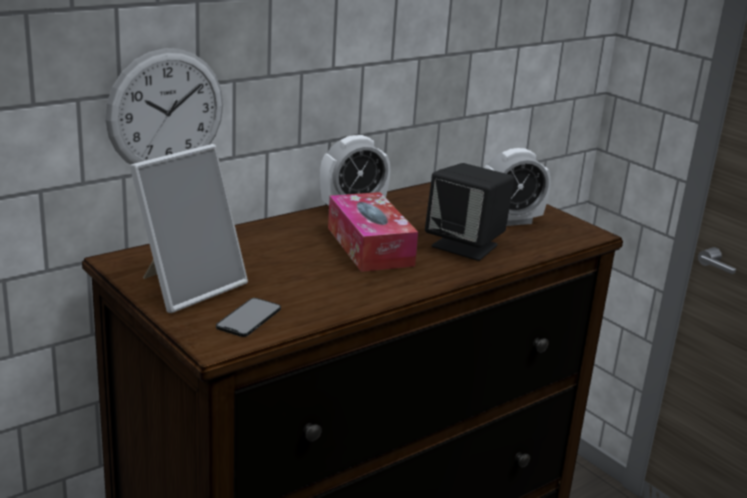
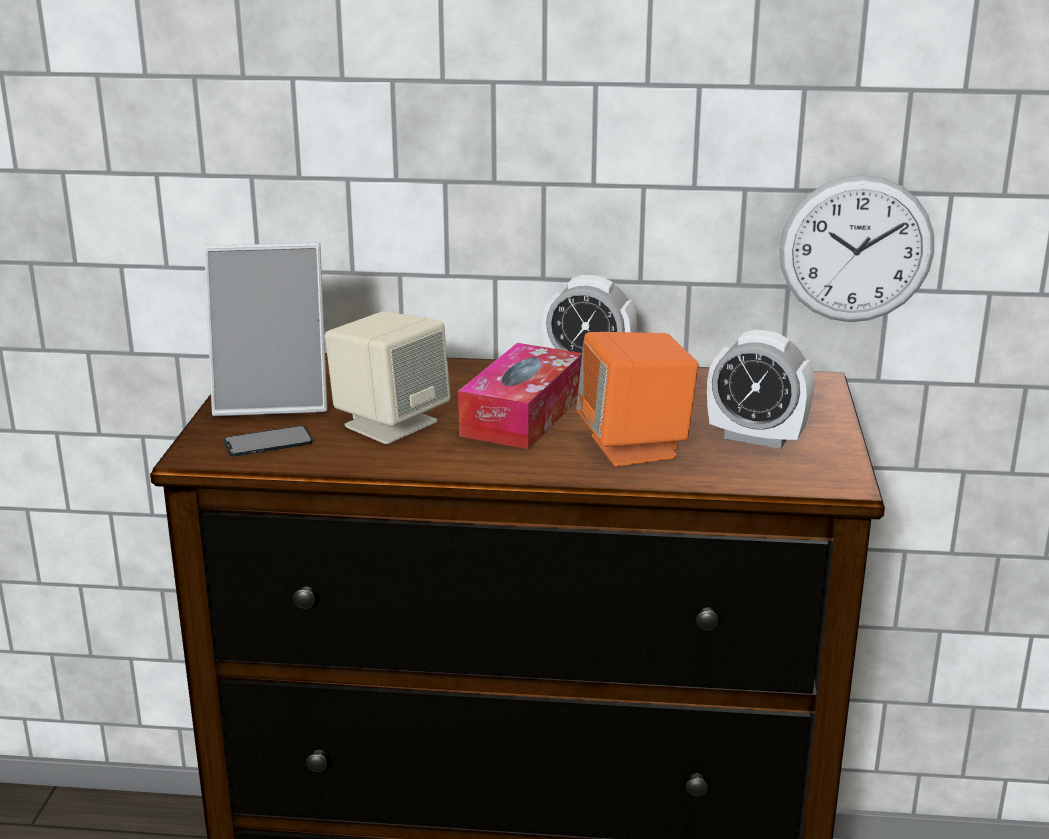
camera: 45 degrees right, 0 degrees up
wall clock [105,48,223,165] -> wall clock moved to [779,175,934,322]
black speaker [425,163,514,261] -> orange speaker [577,332,699,467]
none -> beige speaker [325,312,451,444]

